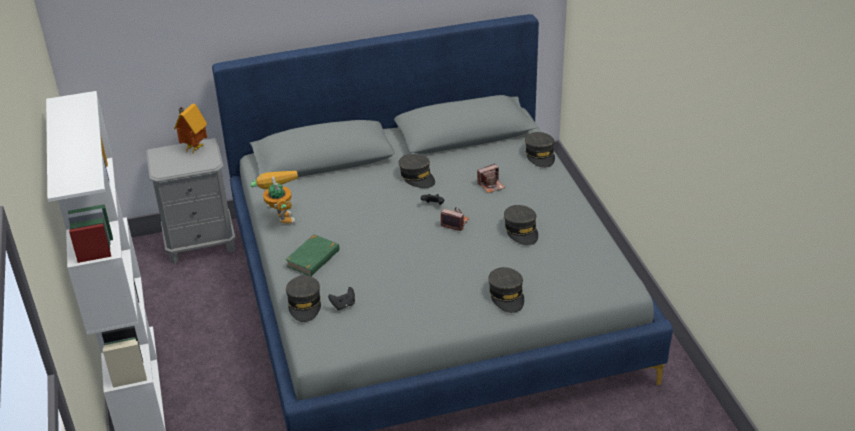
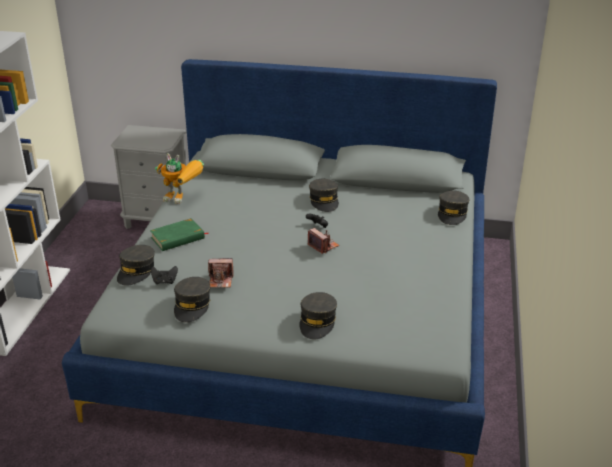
camera: 25 degrees right, 5 degrees down
toy house [174,104,207,153] -> none
toy robot [250,171,298,225] -> toy robot turned 105 degrees clockwise [155,153,204,204]
camera [477,164,505,193] -> camera moved to [208,258,234,288]
grey cap [504,205,538,245] -> grey cap moved to [174,277,210,322]

